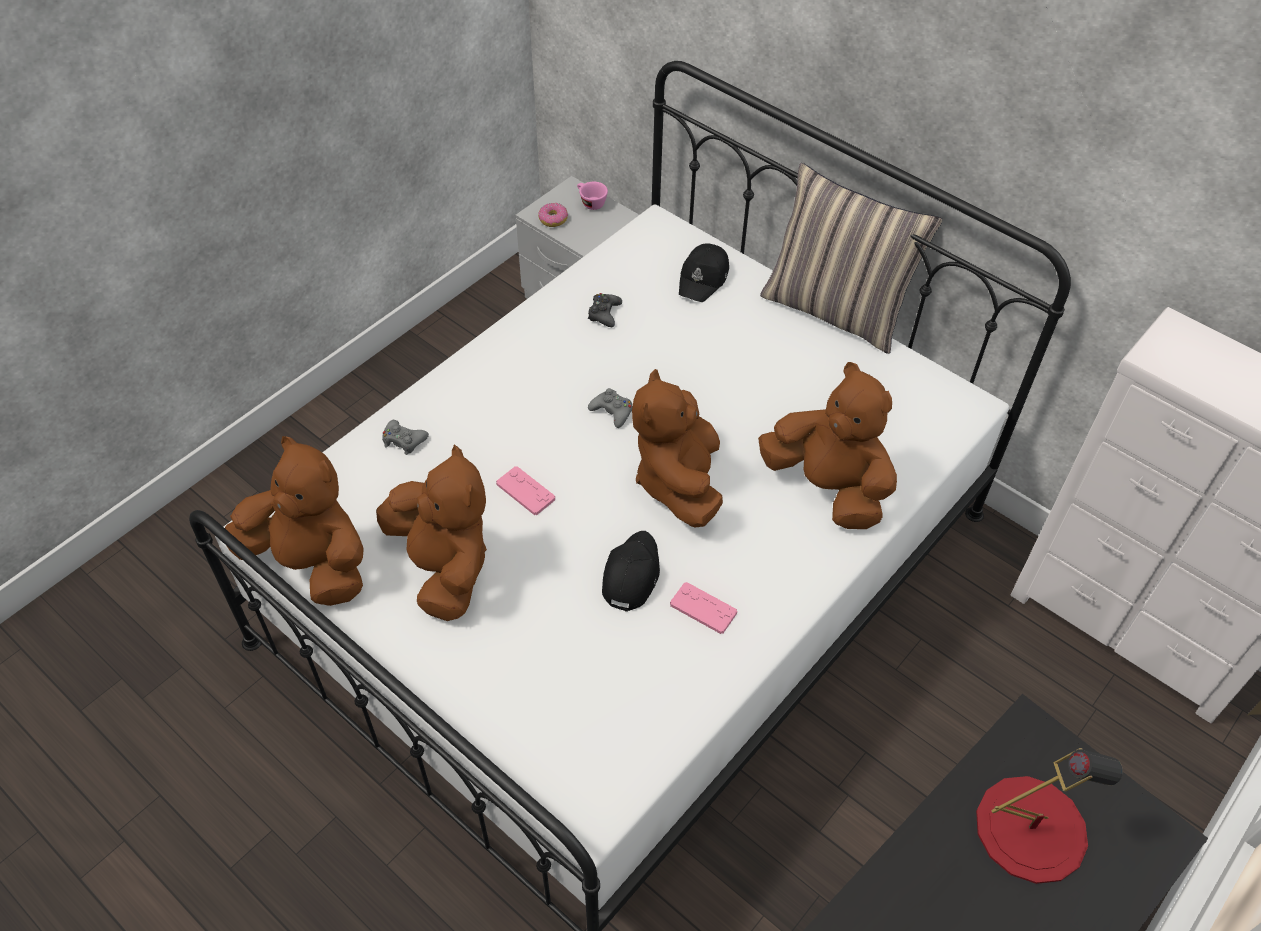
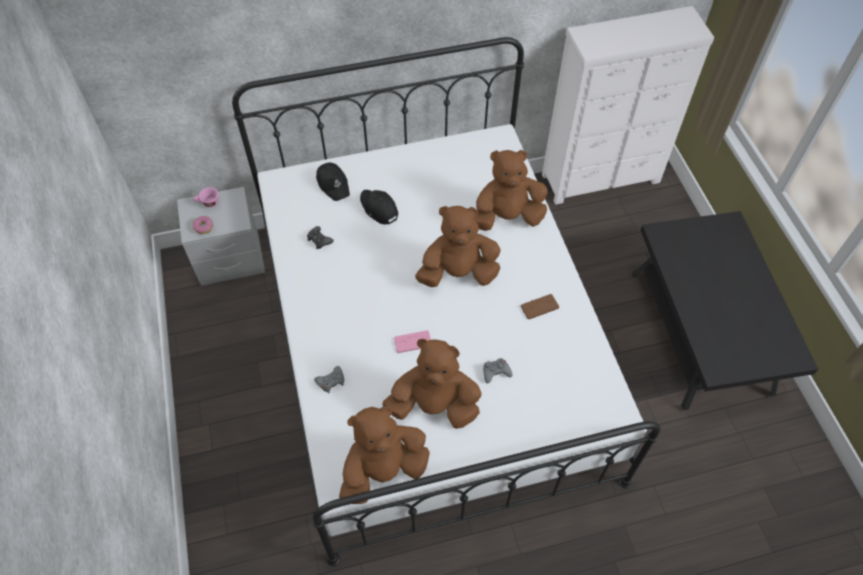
camera: 55 degrees left, 5 degrees up
grey game controller [588,388,632,428] -> grey game controller moved to [483,358,512,384]
black cap [602,531,660,612] -> black cap moved to [360,190,398,224]
brown plush toy [632,369,723,528] -> brown plush toy turned 135 degrees clockwise [415,206,501,287]
pink game controller [670,582,737,634] -> brown game controller [521,294,559,319]
pillow [760,163,942,354] -> none
red table lamp [976,748,1123,884] -> none

